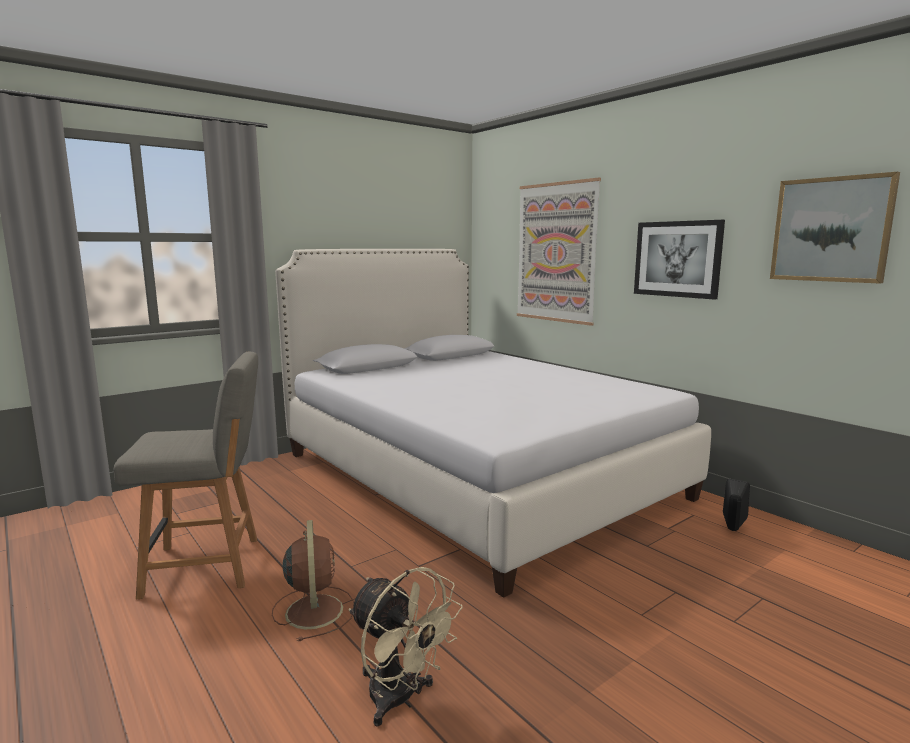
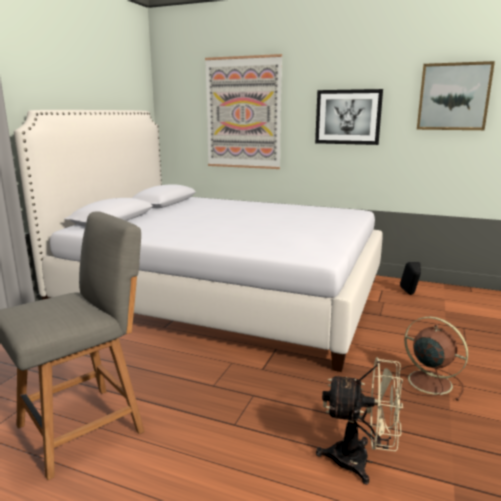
camera: 30 degrees left, 5 degrees up
brown fan [272,520,354,641] -> brown fan moved to [397,317,468,401]

